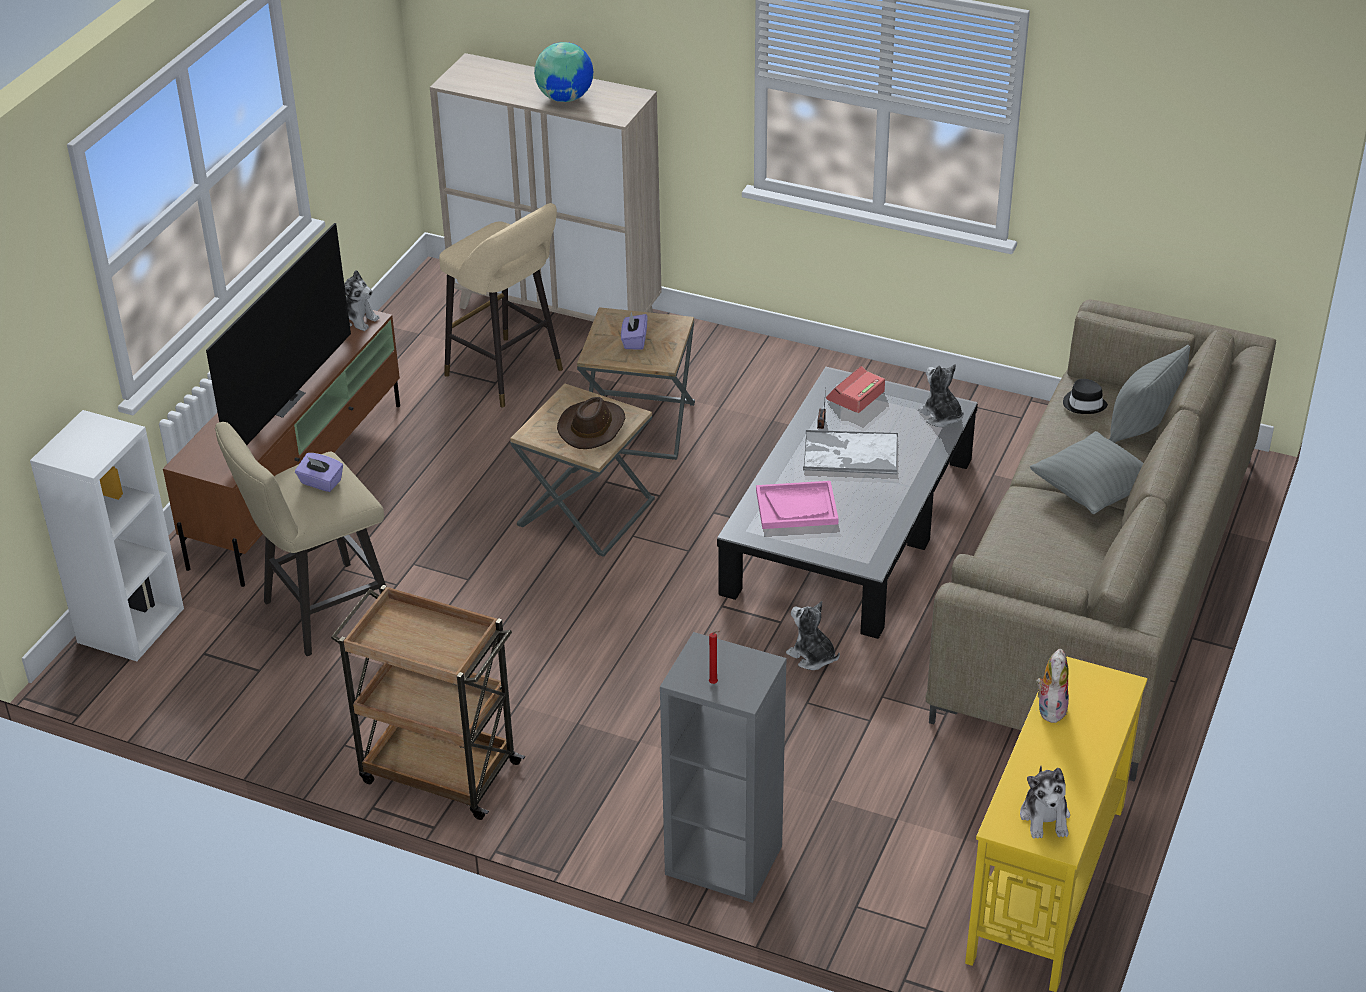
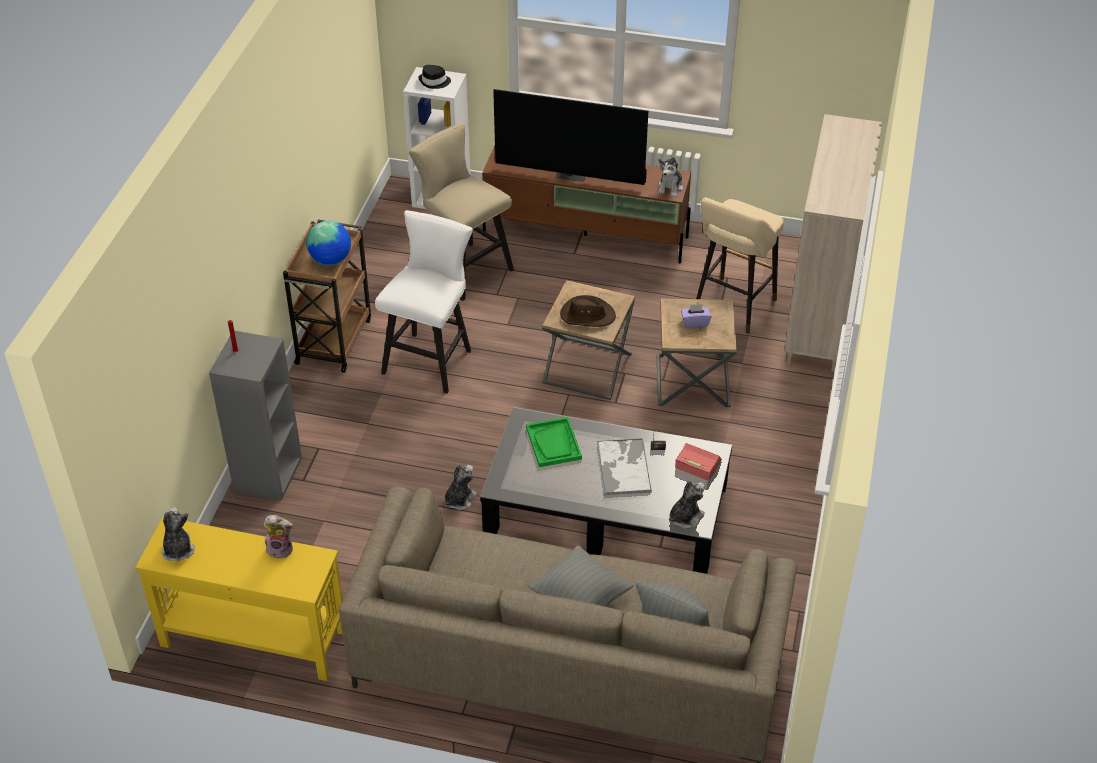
camera: 80 degrees right, 5 degrees up
purple tissue box [295,453,343,492] -> none
globe [534,42,593,102] -> globe moved to [306,221,351,265]
pink tray [756,481,839,529] -> green tray [526,417,582,467]
plush toy [1020,766,1070,839] -> plush toy turned 90 degrees clockwise [162,507,195,562]
black hat [1063,379,1108,414] -> black hat moved to [419,65,451,89]
none -> white stool [375,210,473,394]

